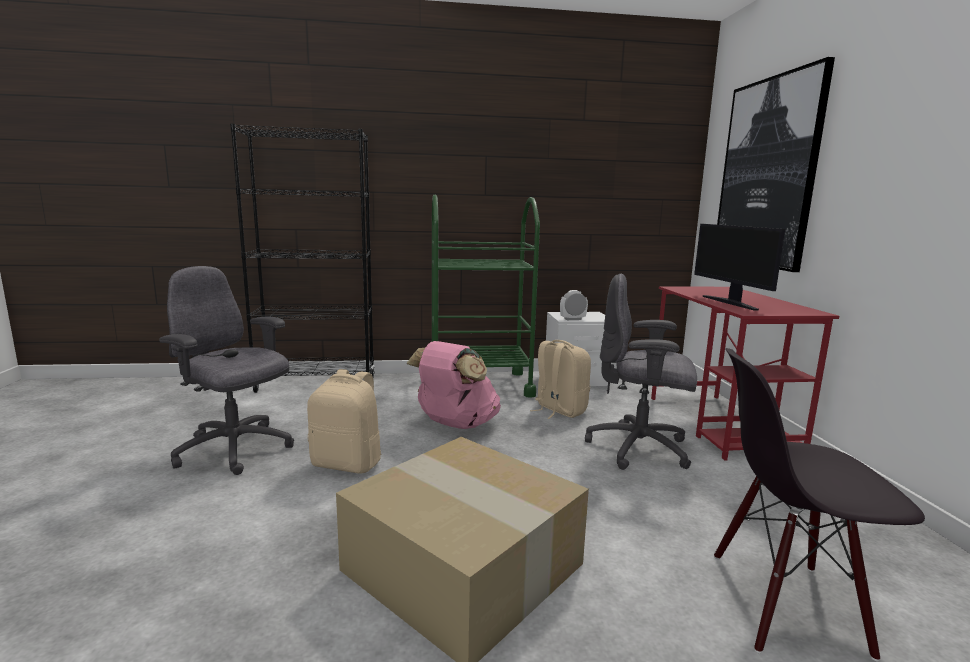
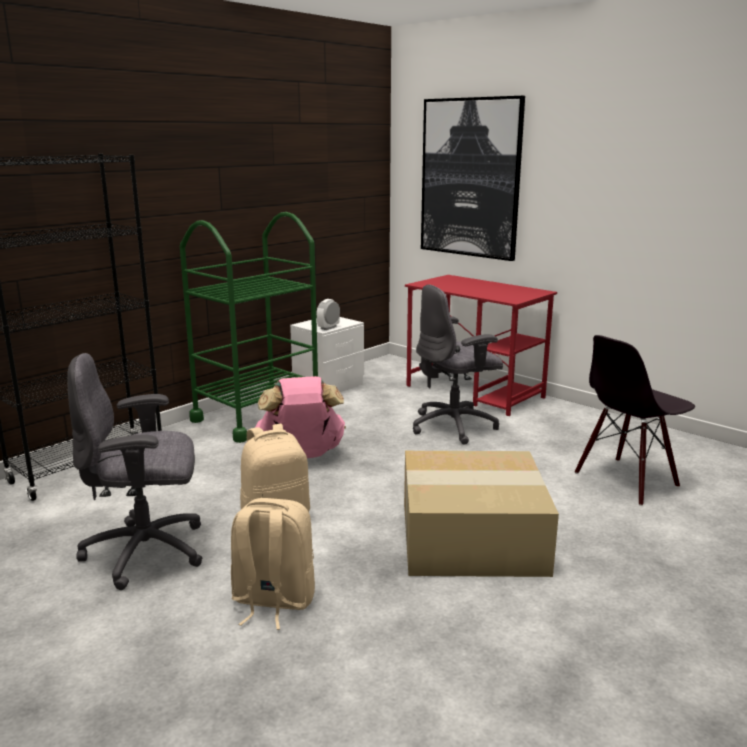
camera: 40 degrees left, 5 degrees up
beige backpack [530,340,591,419] -> beige backpack moved to [231,498,315,630]
monitor [694,224,785,311] -> none

